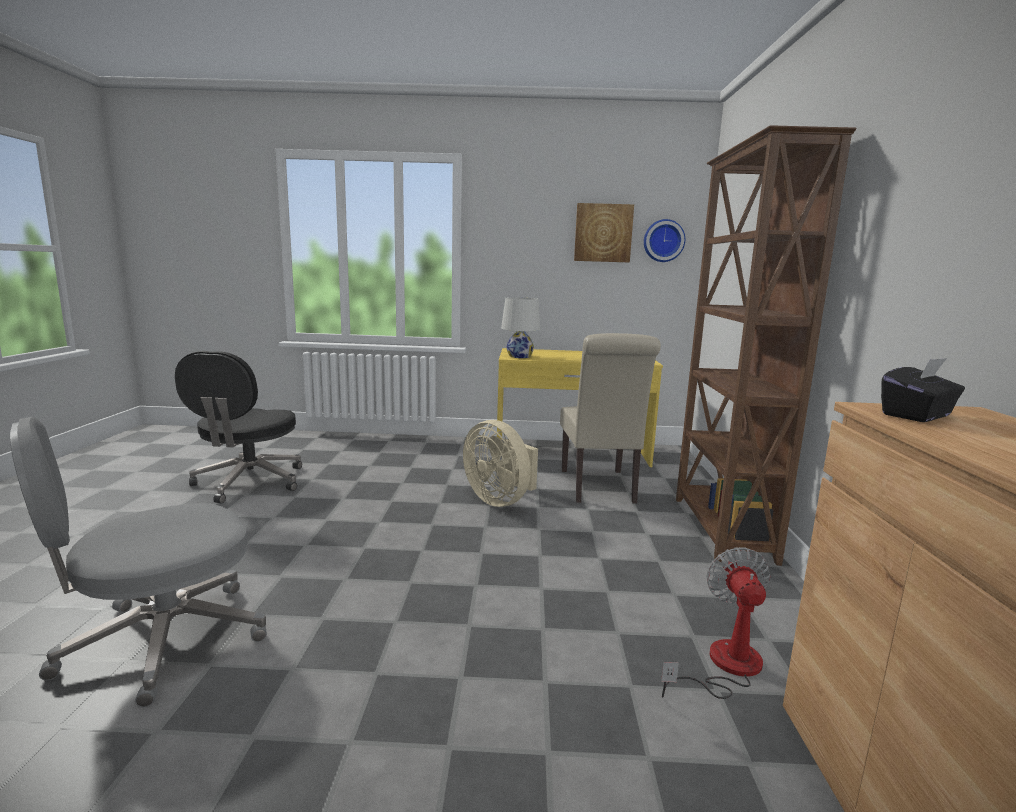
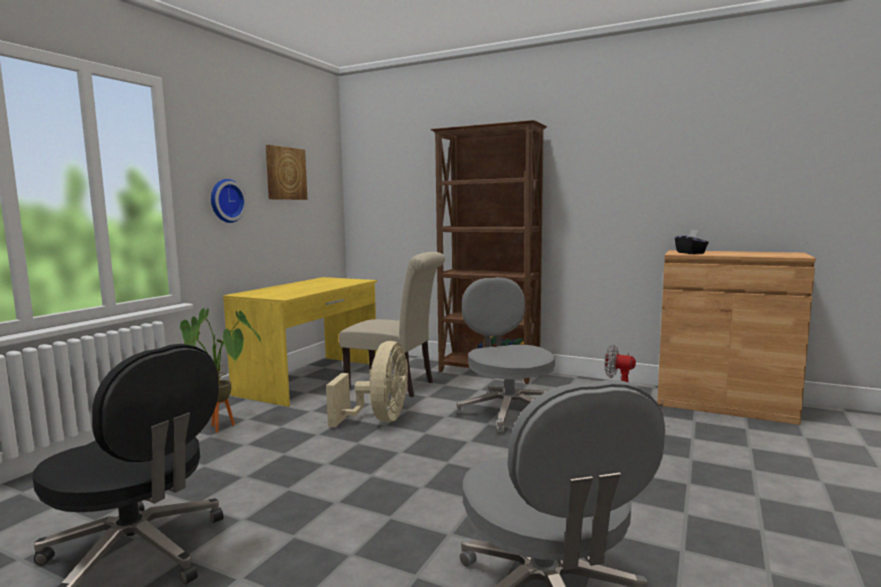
camera: 65 degrees left, 5 degrees down
beige fan [463,420,538,507] -> beige fan turned 60 degrees counterclockwise [326,341,408,427]
white table lamp [501,297,540,358] -> none
wall clock [644,219,685,262] -> wall clock moved to [211,179,247,223]
none -> potted plant [180,308,261,433]
none -> grey office chair [456,277,555,434]

